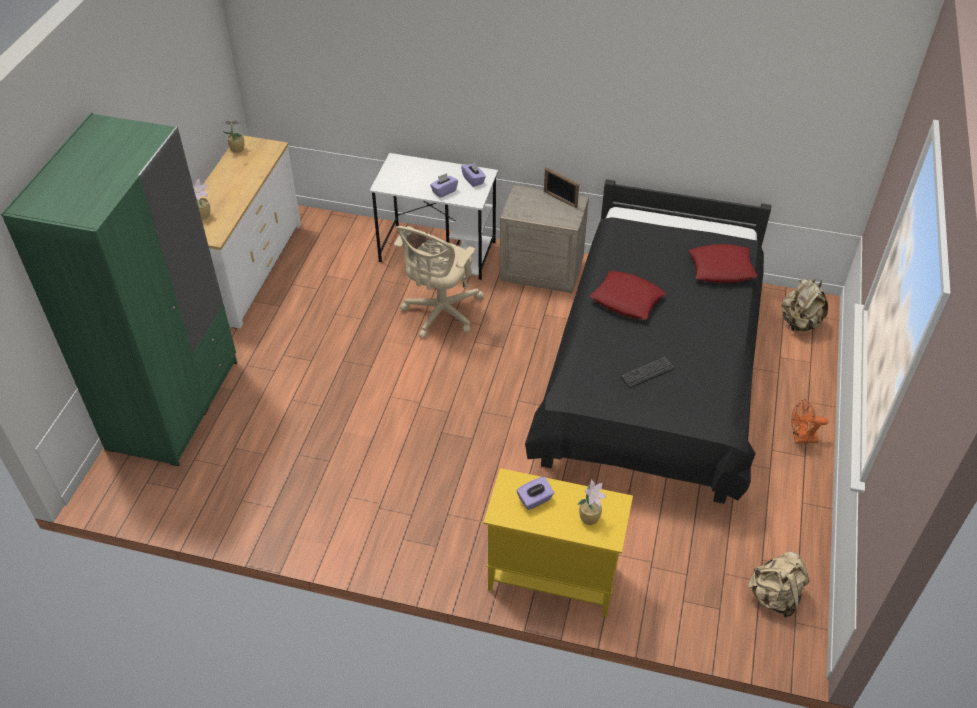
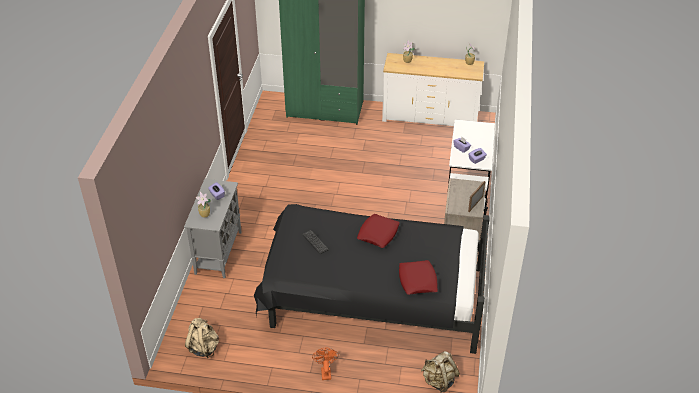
camera: 85 degrees right, 5 degrees down
beige office chair [394,226,484,339] -> none
yellow cabinet [483,468,633,617] -> grey cabinet [184,179,242,278]

